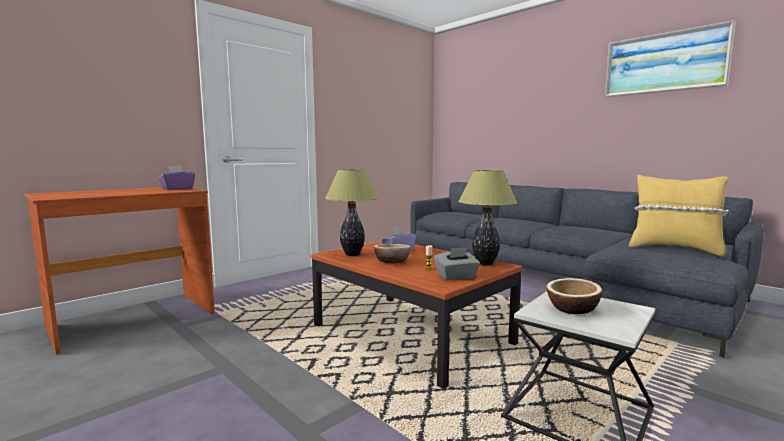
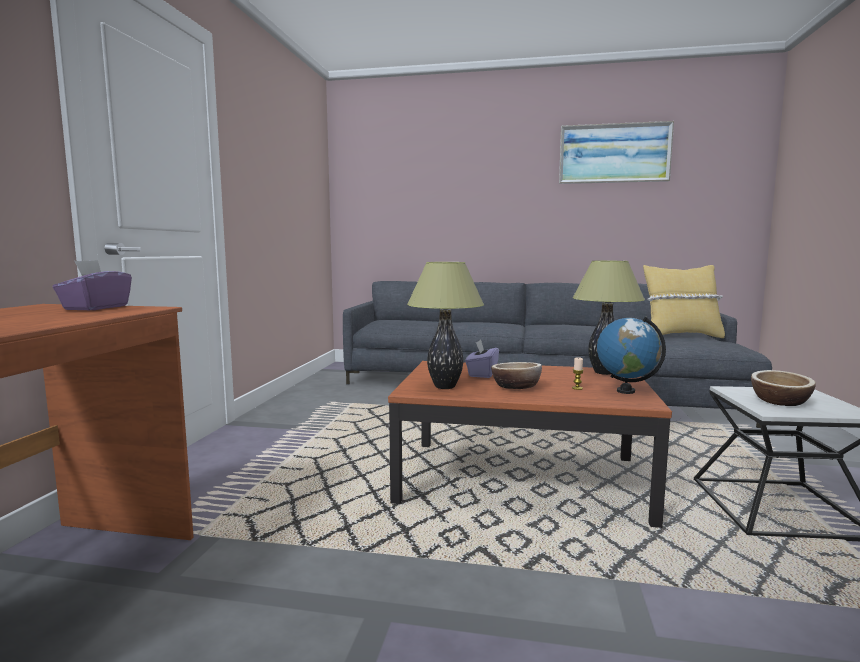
camera: 35 degrees left, 0 degrees up
grey tissue box [434,247,480,280] -> globe [597,316,666,394]

